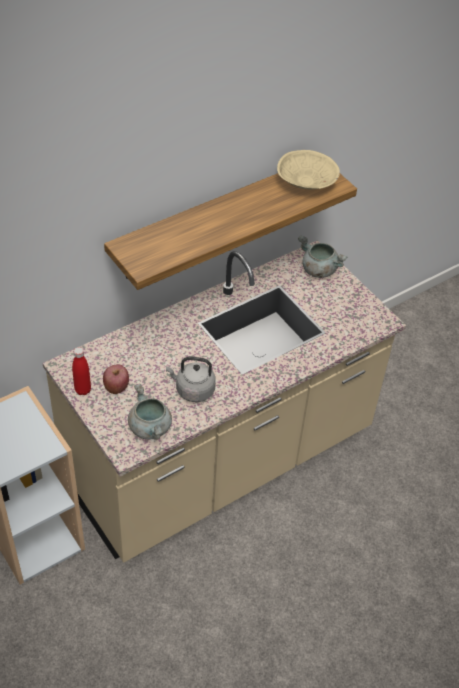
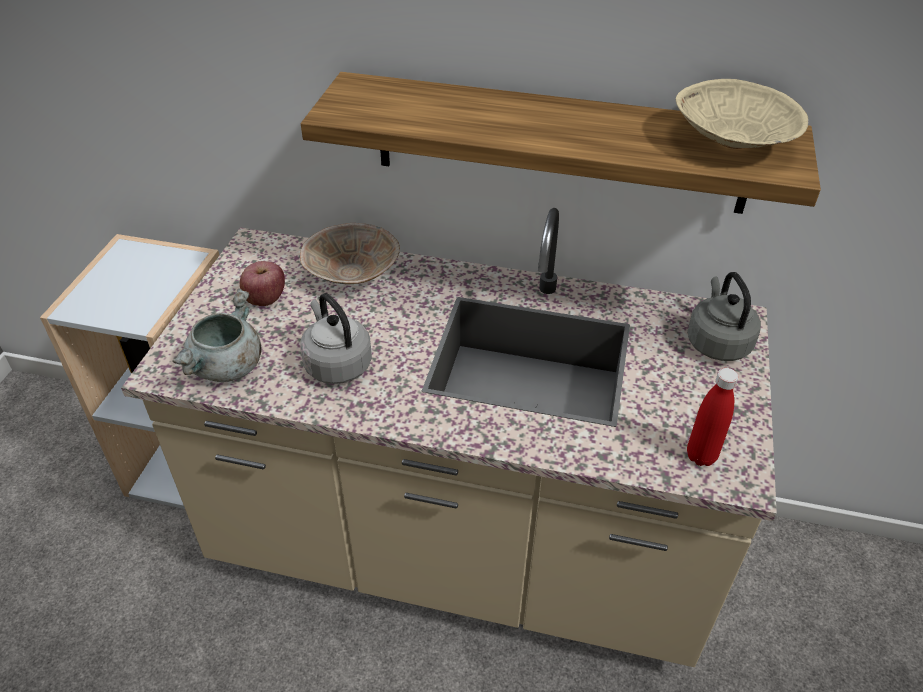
camera: 50 degrees right, 5 degrees down
red bottle [72,347,91,395] -> red bottle moved to [687,368,739,466]
grey cooking pot [298,236,347,278] -> grey kettle [687,272,761,361]
none -> beige bowl [300,223,400,284]

